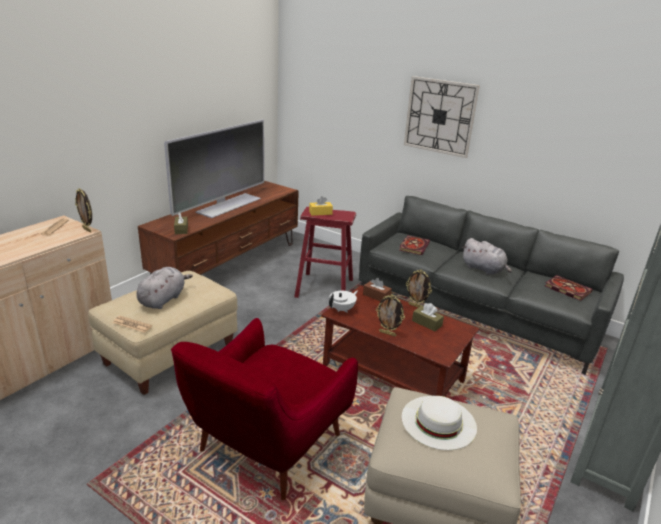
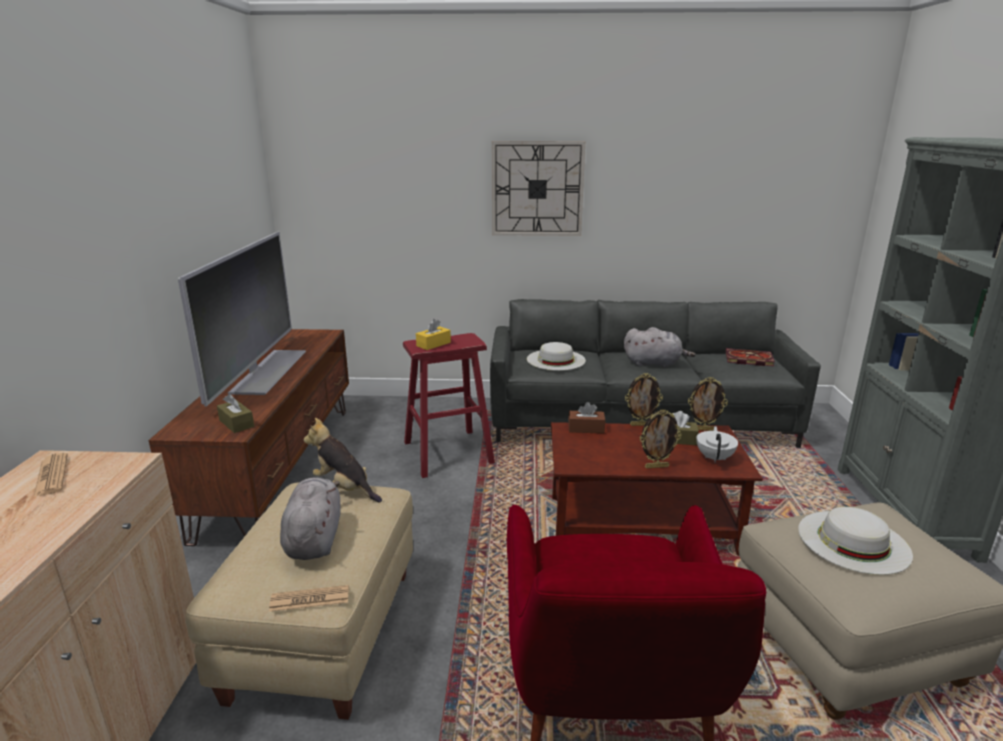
camera: 30 degrees left, 5 degrees down
picture frame [75,188,92,233] -> picture frame moved to [688,377,728,431]
white teapot [329,291,358,312] -> white teapot moved to [696,426,738,463]
book [399,235,430,255] -> white hat [527,342,586,371]
none -> plush toy [304,418,382,503]

